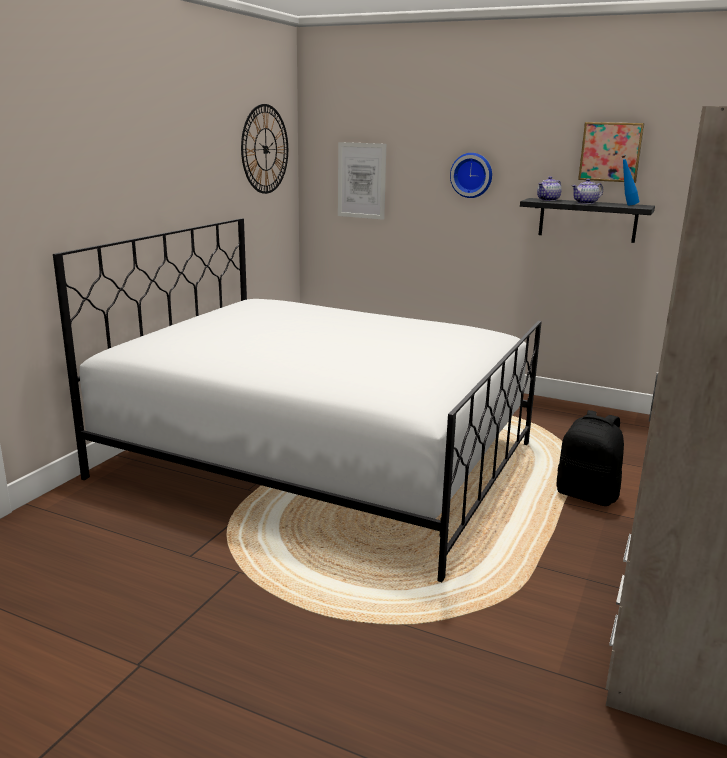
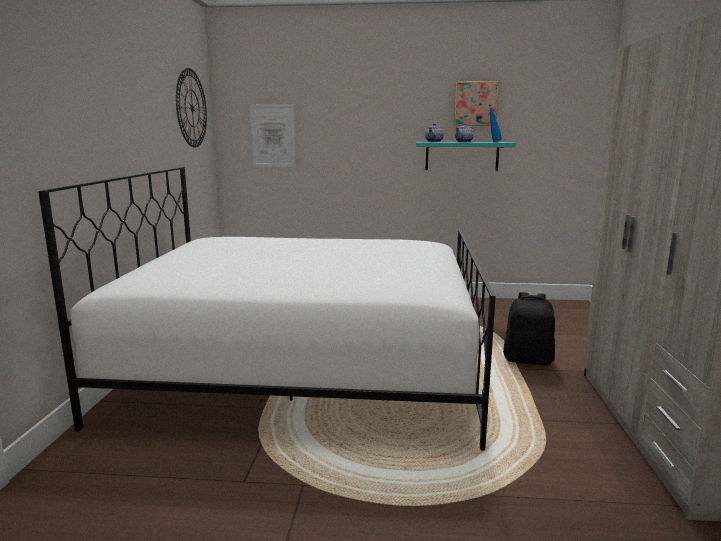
camera: 20 degrees left, 5 degrees down
wall clock [450,153,492,198] -> none
black shelf [520,198,655,243] -> turquoise shelf [416,142,516,171]

